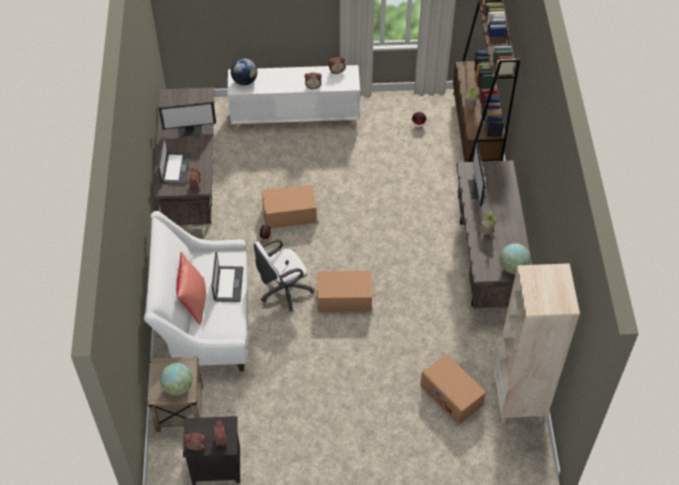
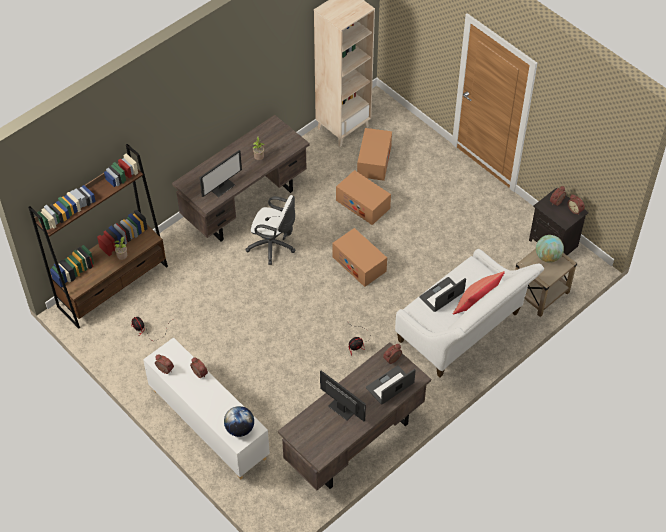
camera: 130 degrees left, 0 degrees up
white office chair [254,239,315,312] -> white office chair moved to [245,195,295,265]
cardboard box [262,185,317,228] -> cardboard box moved to [336,170,391,225]
globe [500,243,531,274] -> none

